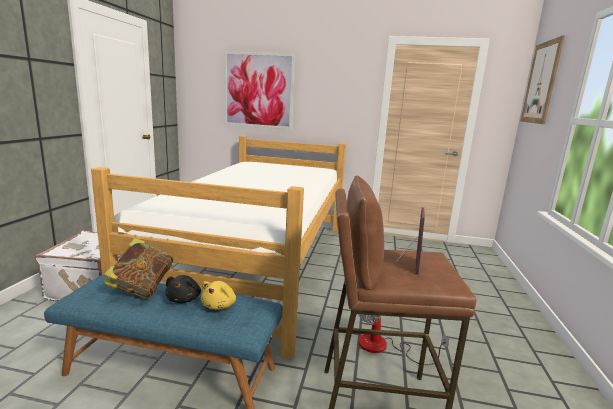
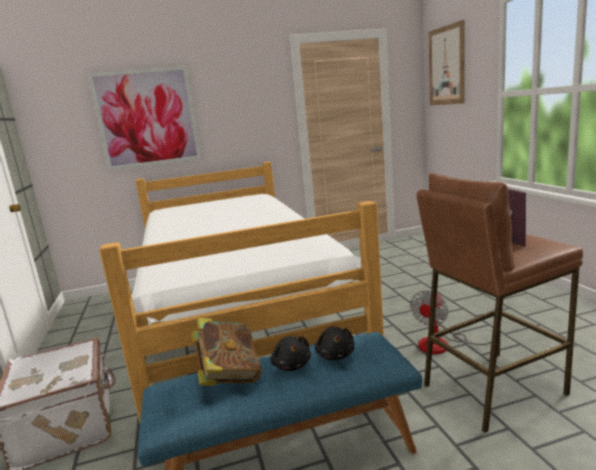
camera: 25 degrees left, 0 degrees up
yellow plush toy [201,281,236,310] -> black plush toy [315,327,354,360]

